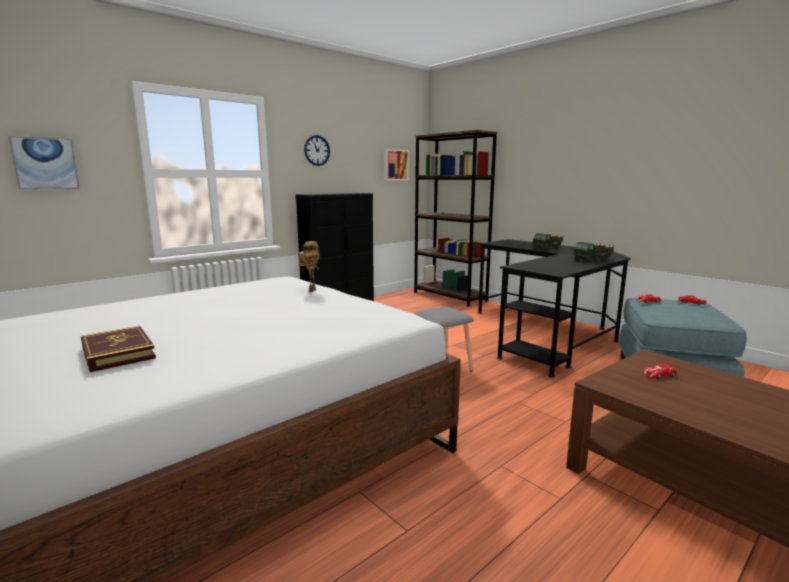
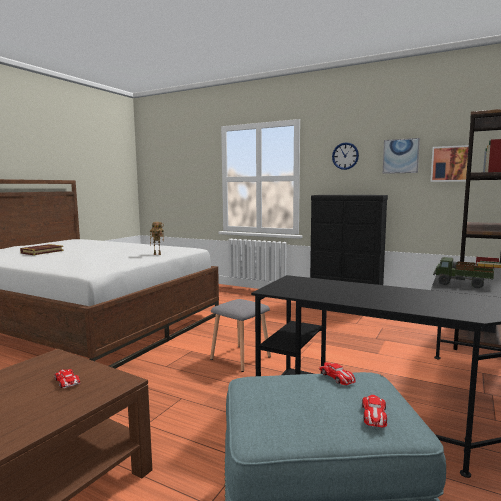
camera: 70 degrees right, 5 degrees down
picture [8,136,80,190] -> picture moved to [383,138,420,174]
toy truck [573,242,614,263] -> none

